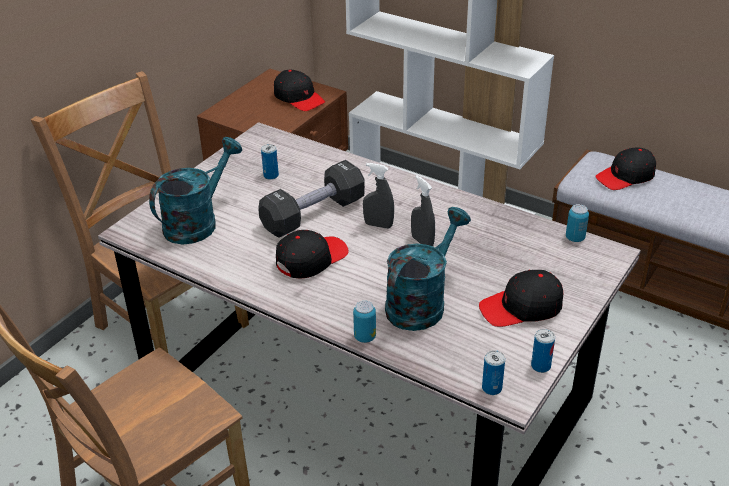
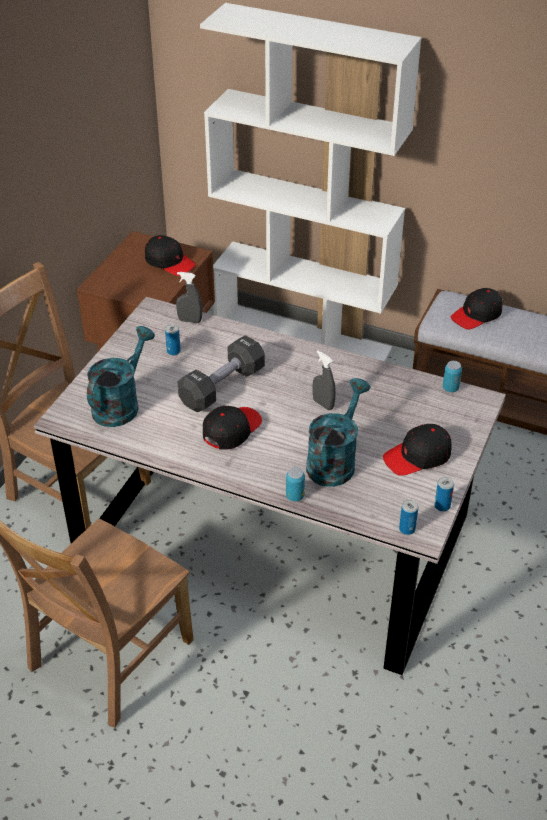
camera: 10 degrees left, 5 degrees up
grey spray bottle [363,163,394,229] -> grey spray bottle moved to [176,272,202,323]

